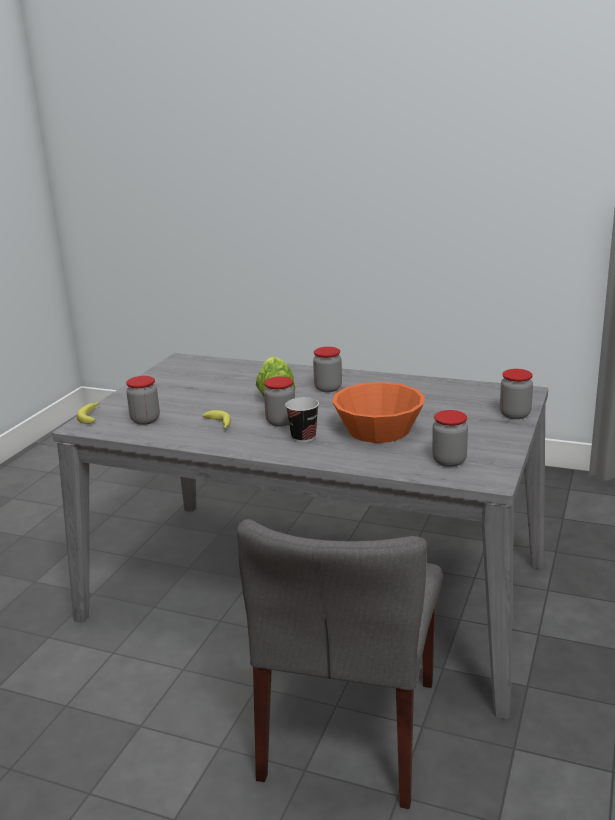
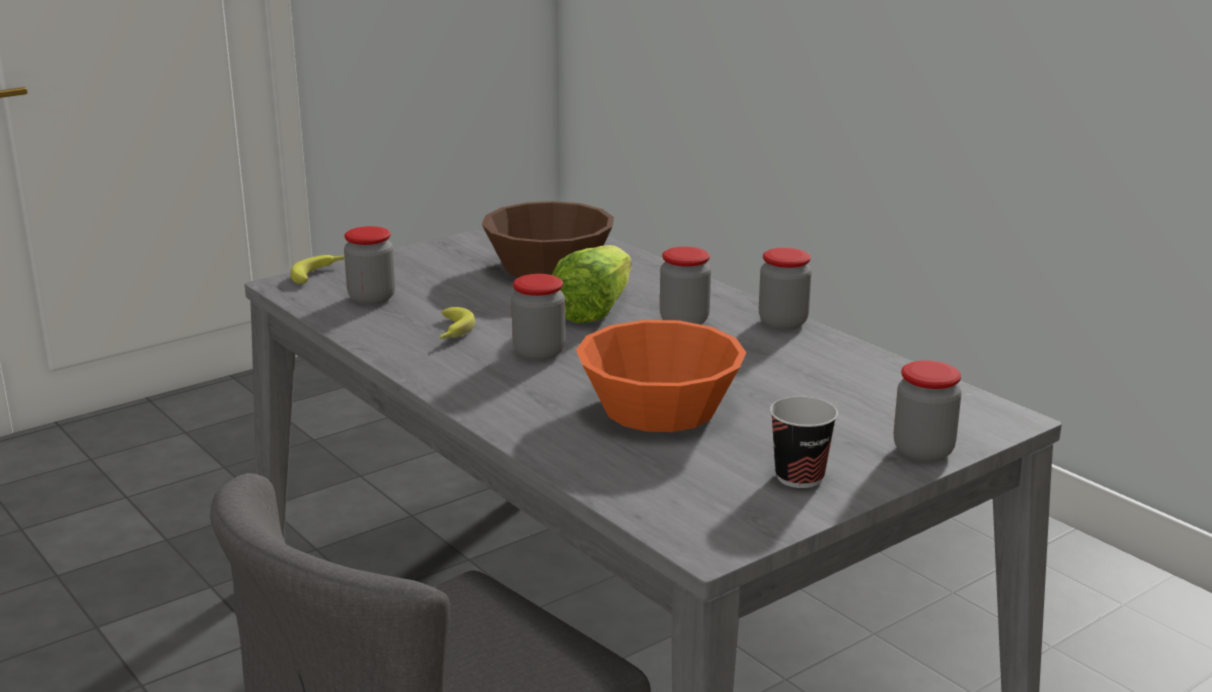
camera: 30 degrees right, 0 degrees up
cup [285,397,319,443] -> cup moved to [770,397,838,488]
jar [432,410,468,467] -> jar moved to [759,248,812,330]
none -> brown bowl [482,201,614,278]

